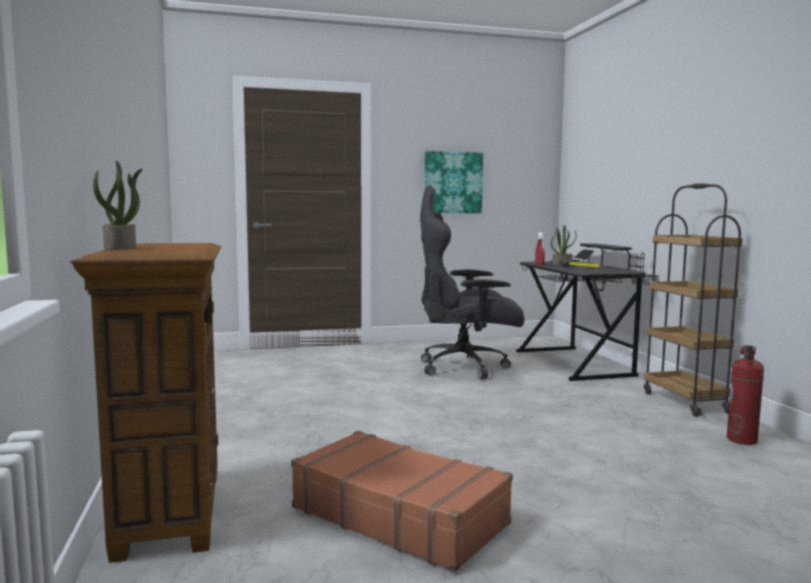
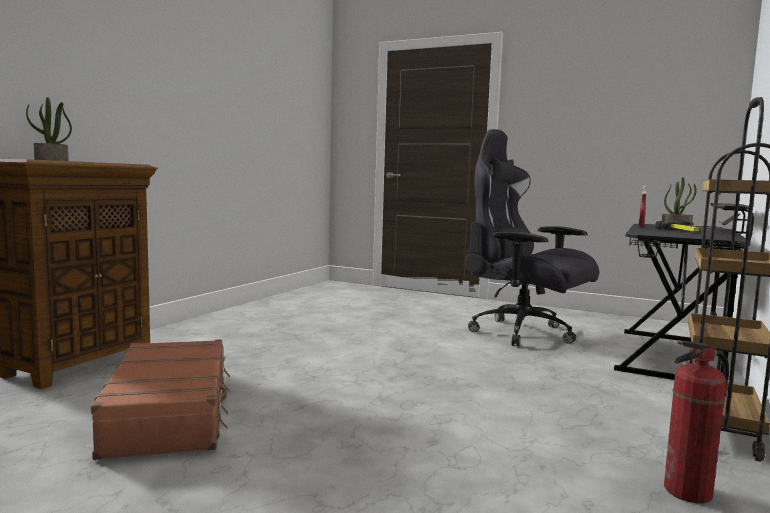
camera: 40 degrees right, 0 degrees up
picture [424,151,483,213] -> none

